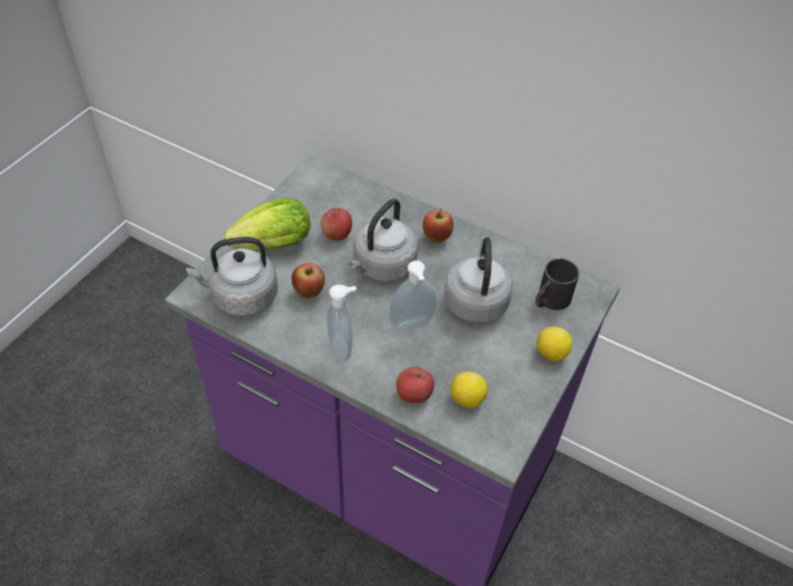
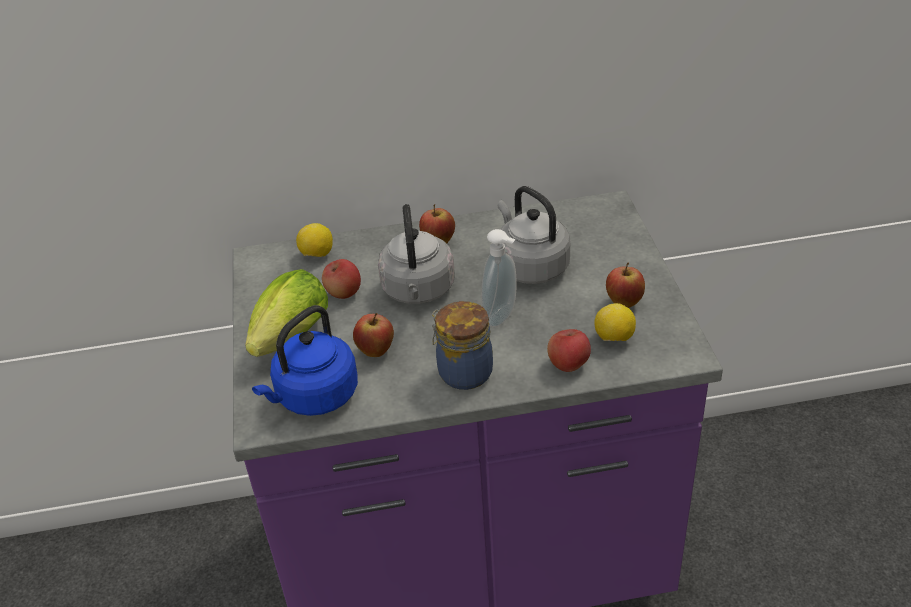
camera: 35 degrees left, 10 degrees down
grey kettle [186,237,278,316] -> blue kettle [252,305,358,416]
soap dispenser [327,285,356,362] -> jar [432,301,493,390]
black mug [535,258,579,310] -> none
lemon [537,327,573,361] -> lemon moved to [296,223,333,257]
none -> apple [606,263,645,308]

